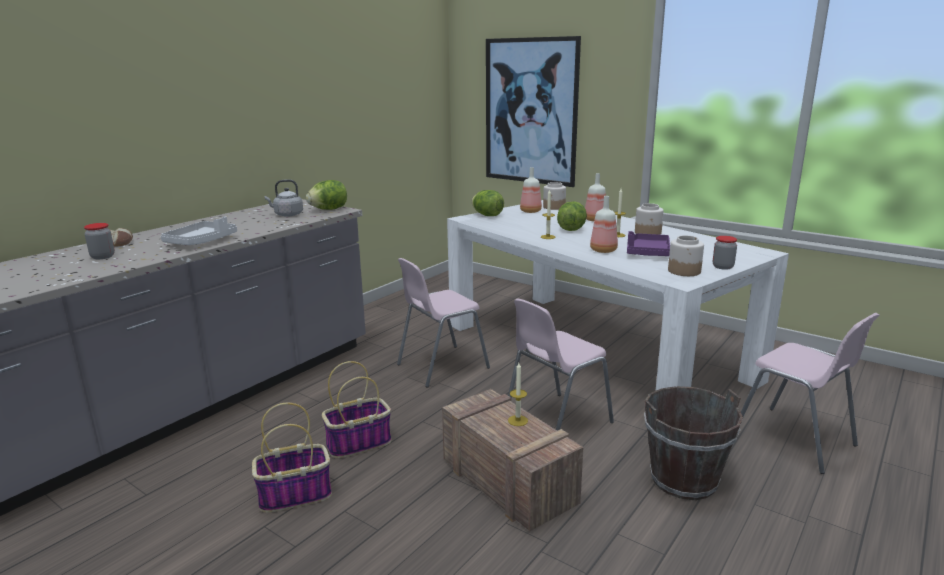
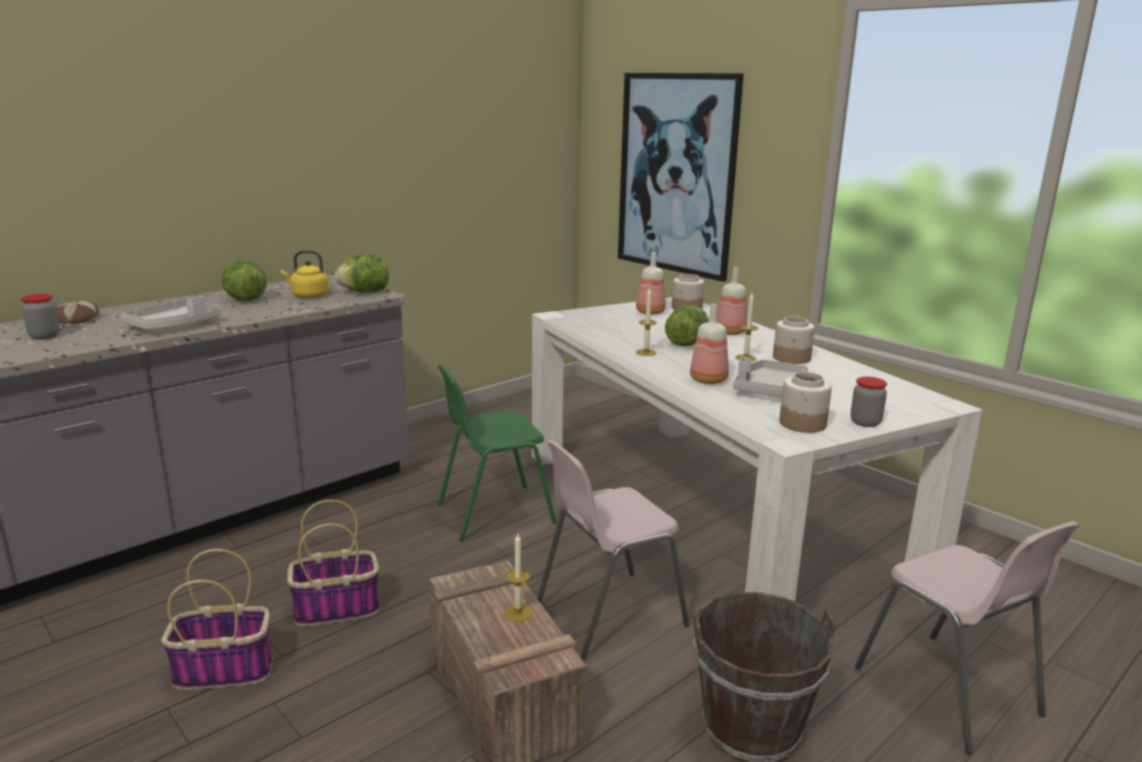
camera: 10 degrees right, 0 degrees up
grey kettle [265,180,303,217] -> yellow kettle [281,251,329,298]
pink chair [397,258,490,387] -> green chair [438,365,557,541]
lettuce [471,190,504,216] -> lettuce moved to [222,260,267,301]
purple tray [627,231,670,256] -> grey tray [733,357,808,397]

